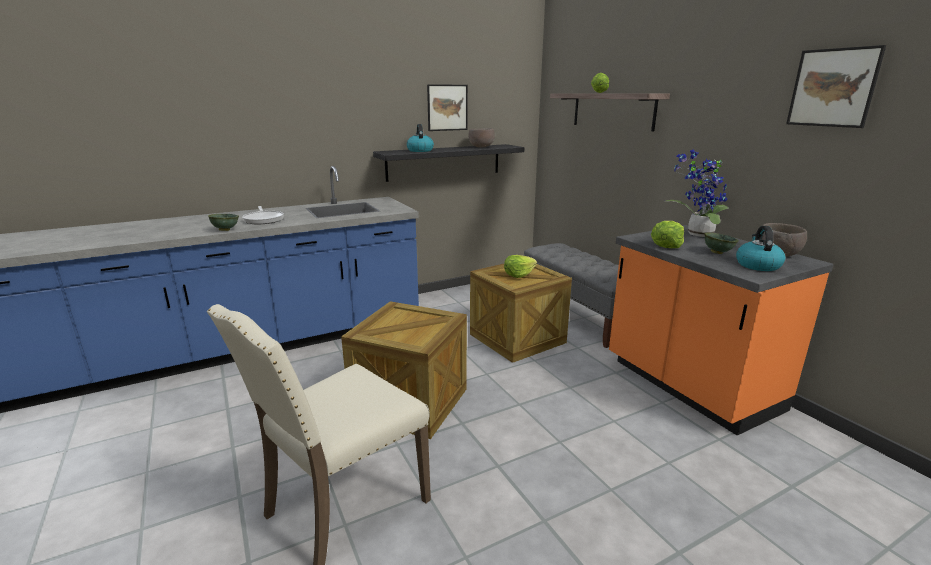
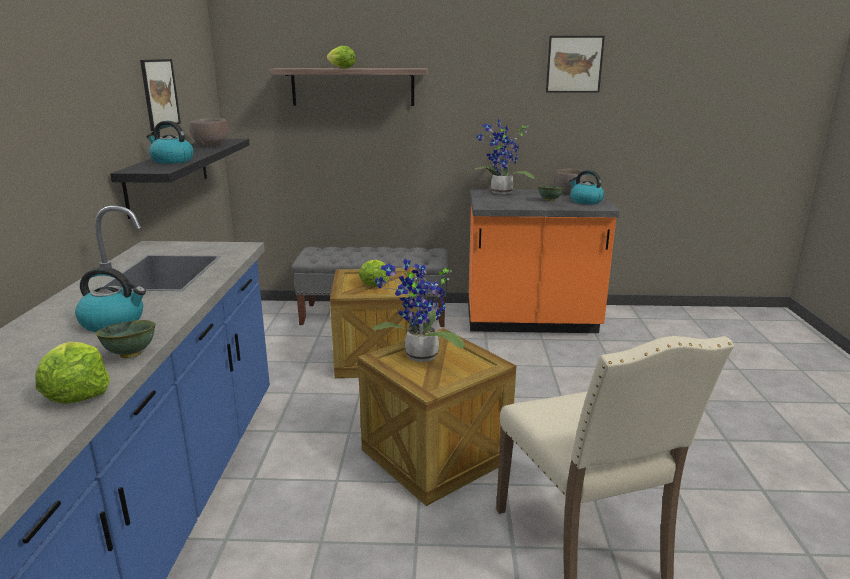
camera: 60 degrees left, 0 degrees up
frying pan [242,206,284,224] -> kettle [75,267,146,332]
lettuce [651,221,684,248] -> lettuce moved to [36,342,110,404]
none -> potted plant [373,258,465,362]

